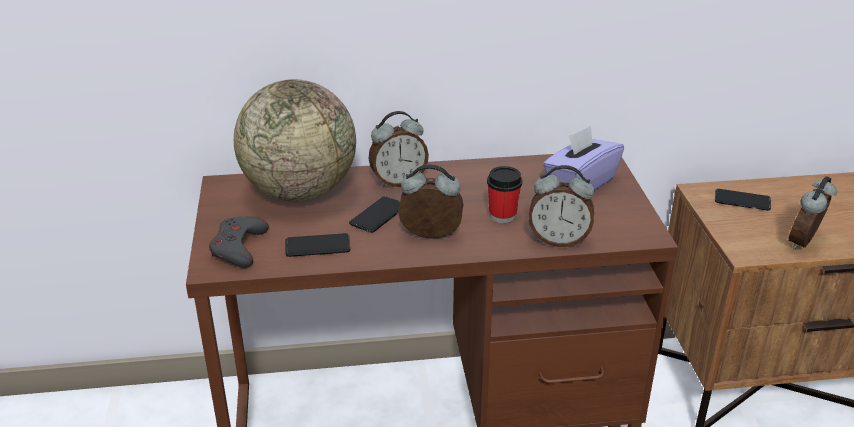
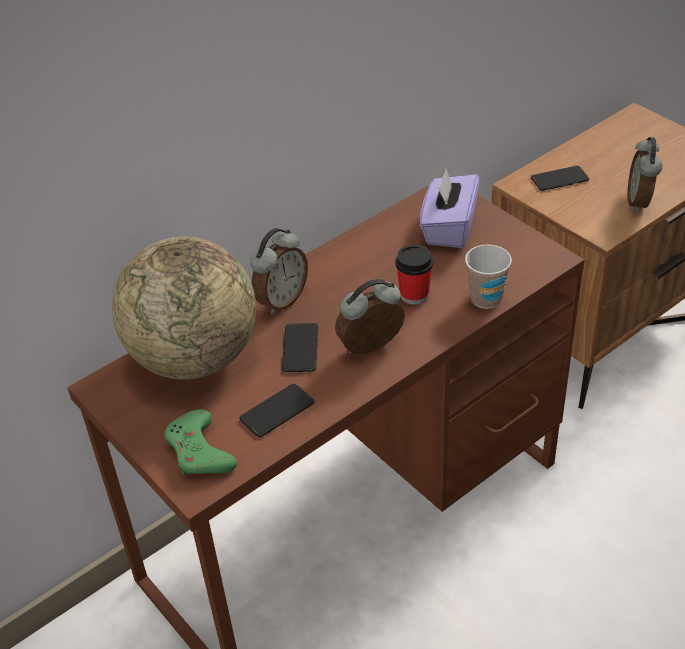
camera: 30 degrees left, 10 degrees up
grey game controller [209,216,269,268] -> green game controller [165,409,237,476]
alarm clock [528,165,594,247] -> cup [465,244,512,309]

